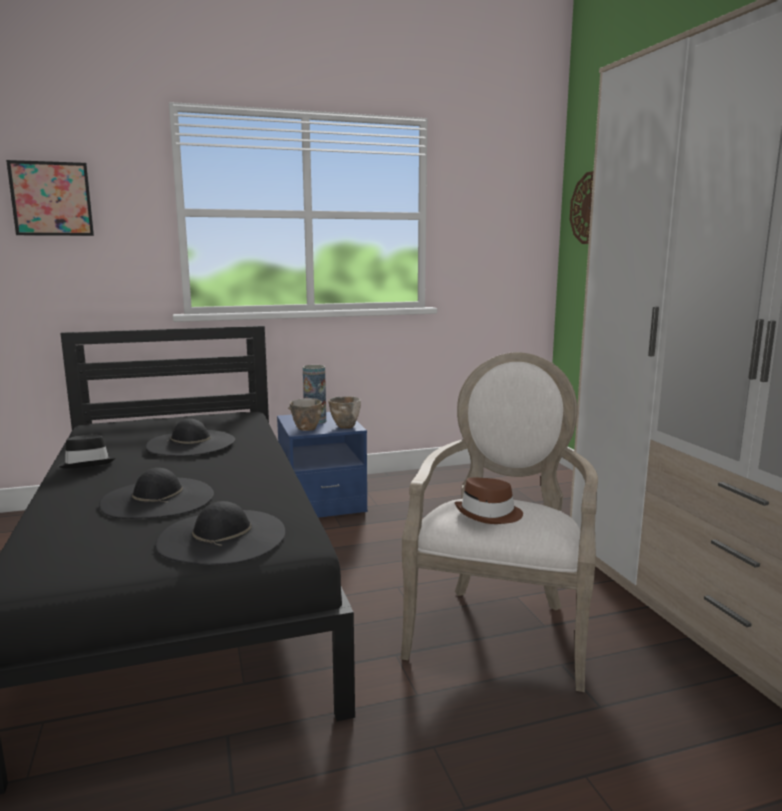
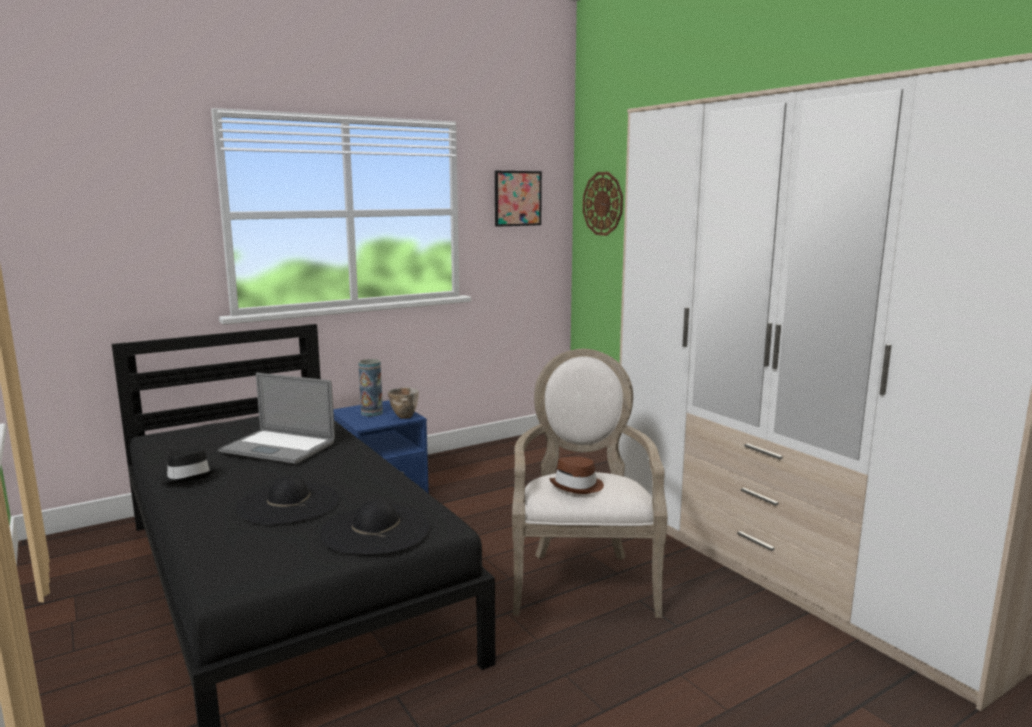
camera: 15 degrees left, 0 degrees up
picture [6,160,94,236] -> picture moved to [495,171,542,227]
black hat [146,419,235,456] -> laptop [218,373,335,464]
bowl [288,398,323,431] -> none

